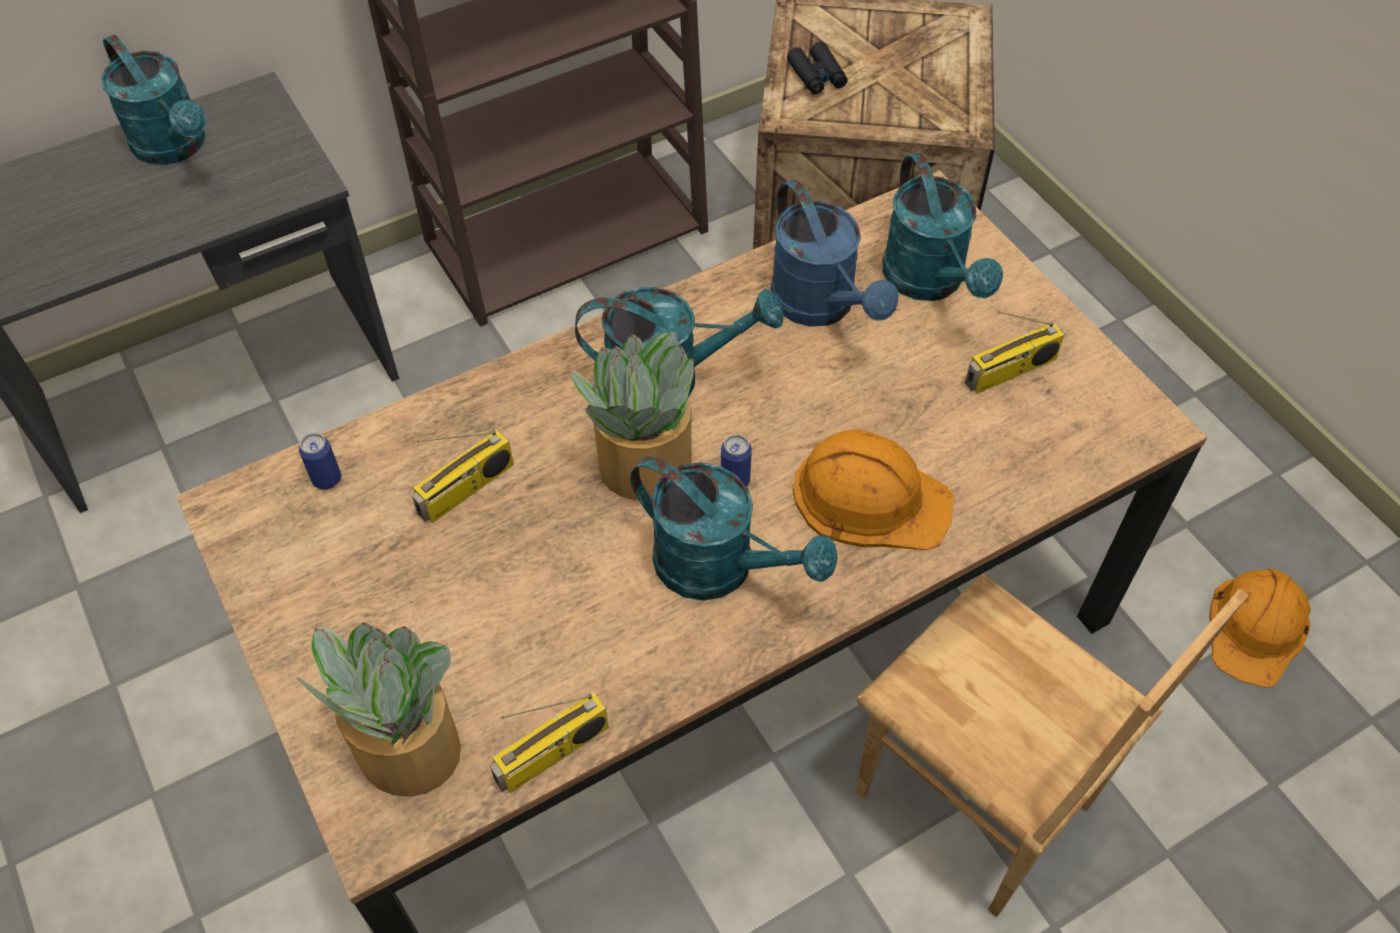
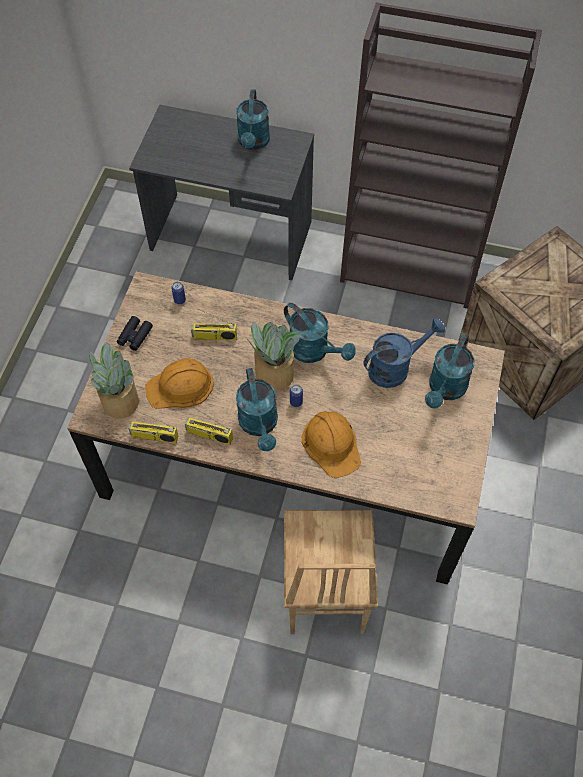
camera: 45 degrees right, 5 degrees up
blue watering can [770,180,898,327] -> blue watering can turned 135 degrees counterclockwise [363,318,446,388]
black binoculars [787,42,848,95] -> black binoculars moved to [117,316,153,351]
radio [965,311,1064,394] -> radio moved to [185,407,233,445]
orange hard hat [1209,569,1311,688] -> orange hard hat moved to [145,358,214,409]

